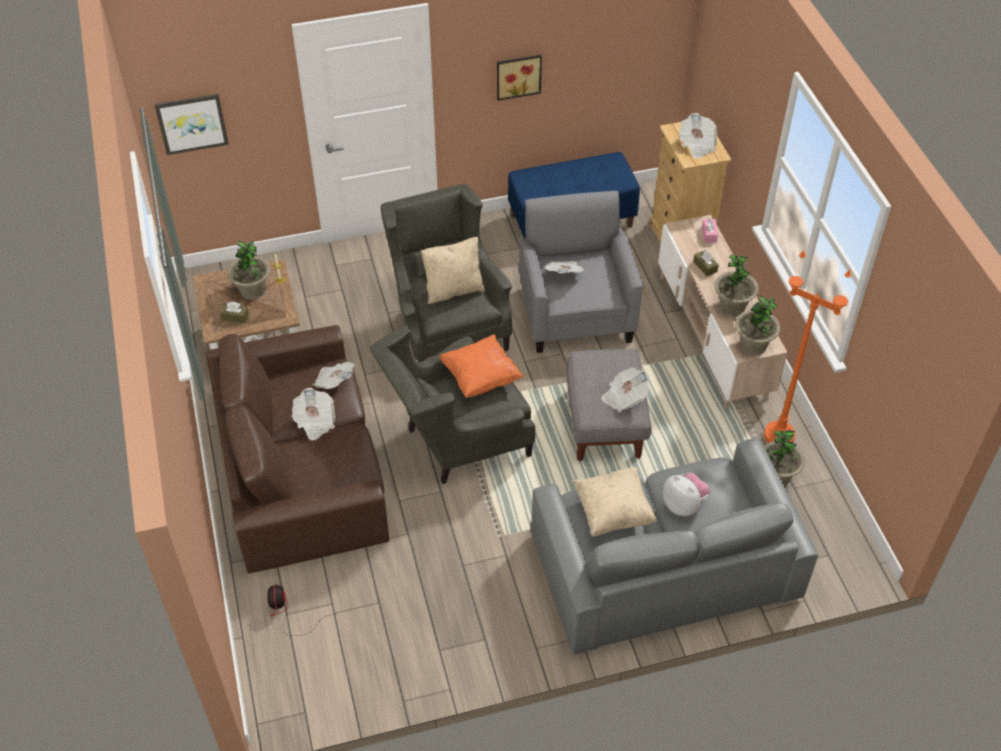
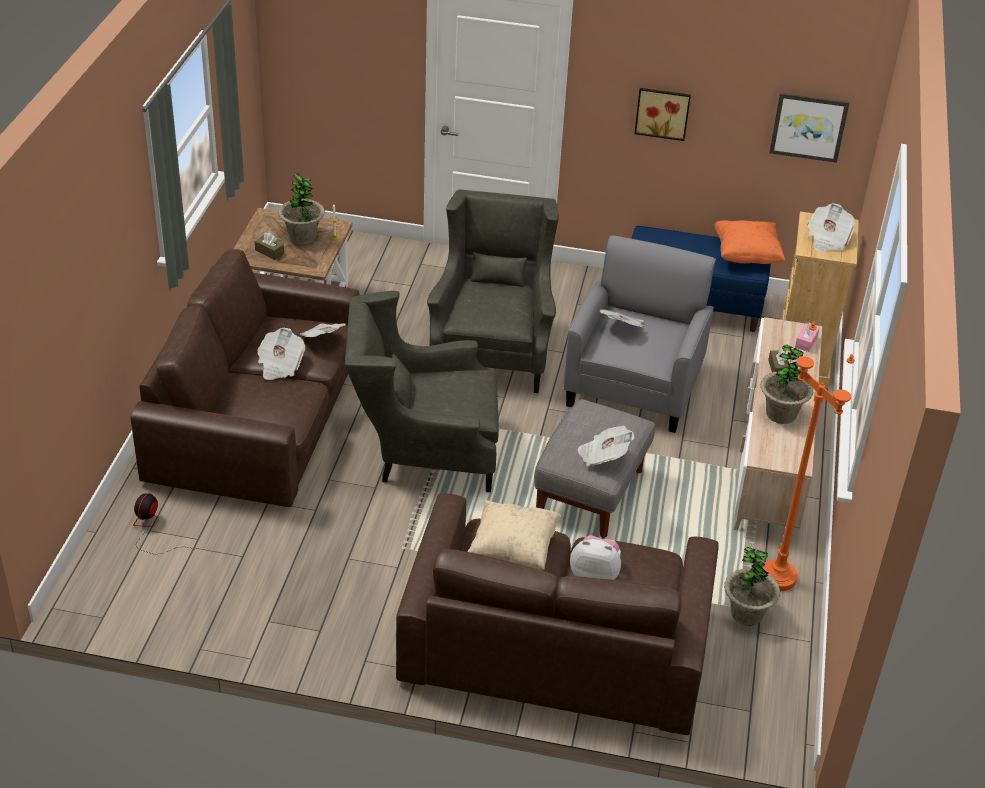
camera: 25 degrees right, 10 degrees down
picture [154,94,229,155] -> picture moved to [769,93,849,163]
beige pillow [421,237,485,304] -> none
orange pillow [439,334,523,398] -> orange pillow moved to [714,220,785,264]
grey sofa [531,438,819,654] -> brown sofa [396,493,719,735]
plush toy [662,473,710,516] -> plush toy turned 60 degrees counterclockwise [570,535,621,580]
potted plant [735,295,780,355] -> none

